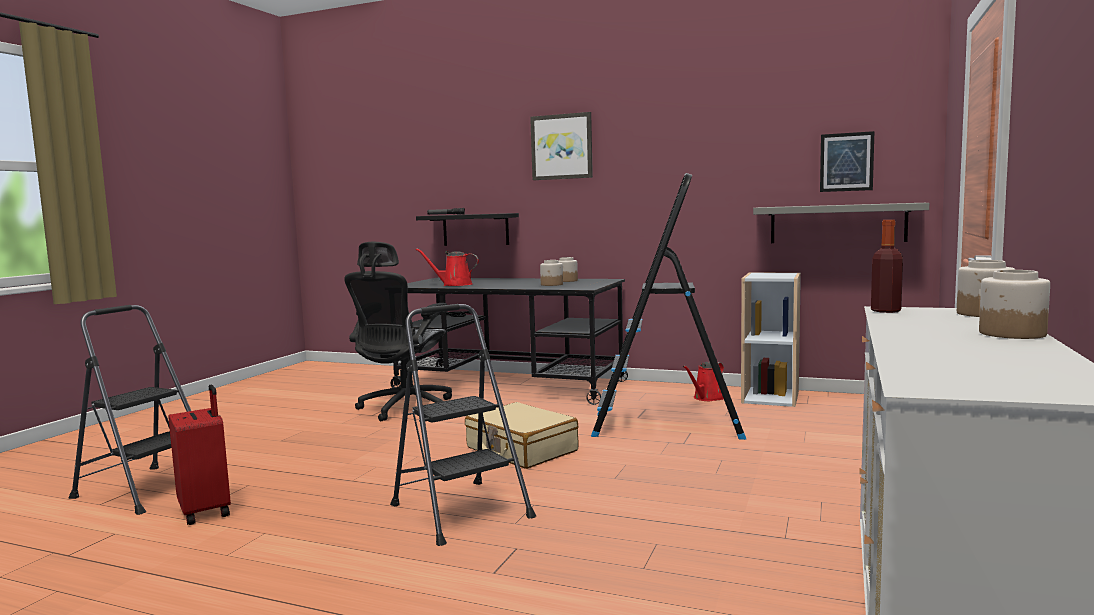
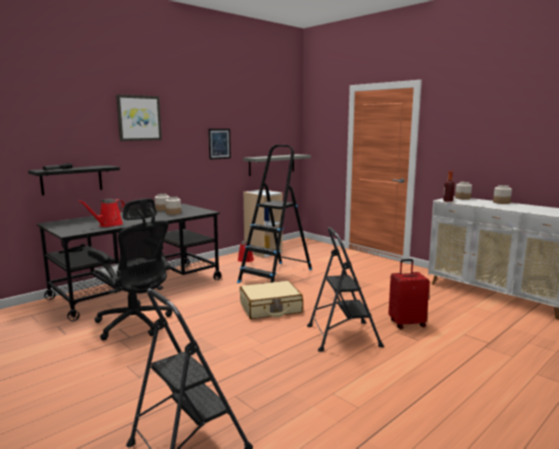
camera: 65 degrees left, 5 degrees up
red suitcase [168,384,231,525] -> red suitcase moved to [388,259,430,329]
picture [820,131,874,192] -> picture moved to [208,129,231,160]

